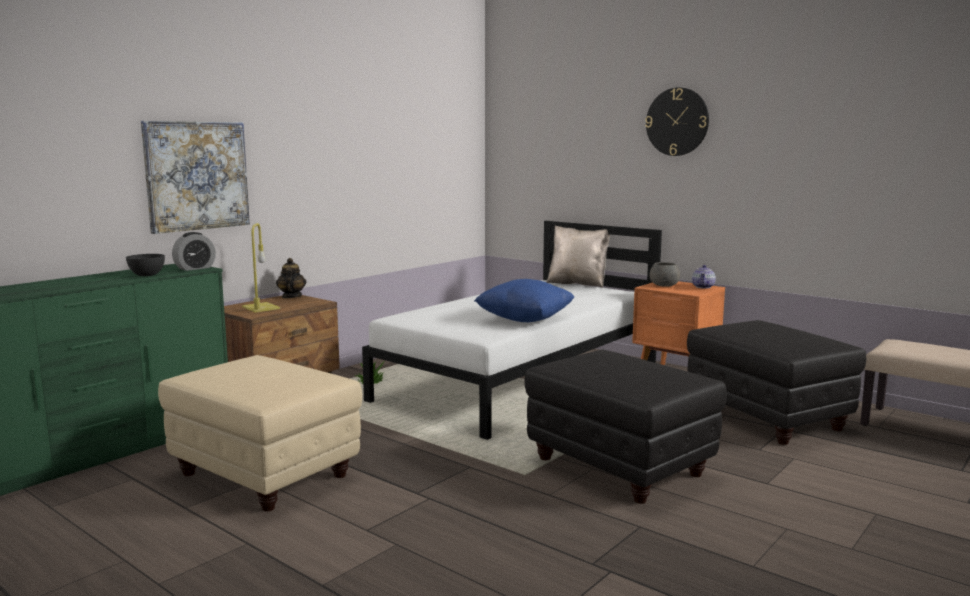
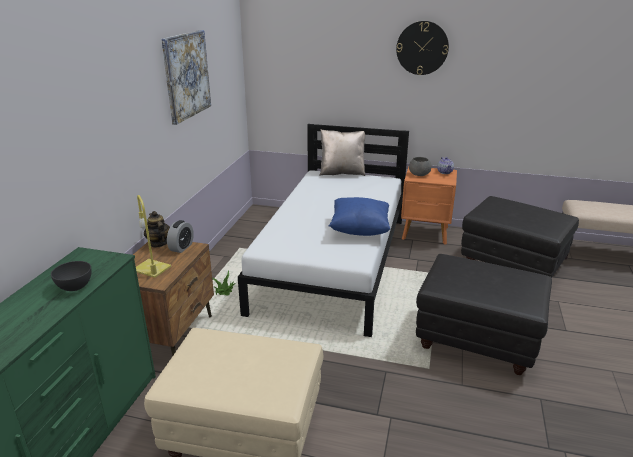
camera: 25 degrees left, 15 degrees up
picture [141,121,250,234] -> picture moved to [161,30,211,125]
alarm clock [172,232,216,271] -> alarm clock moved to [167,220,194,253]

